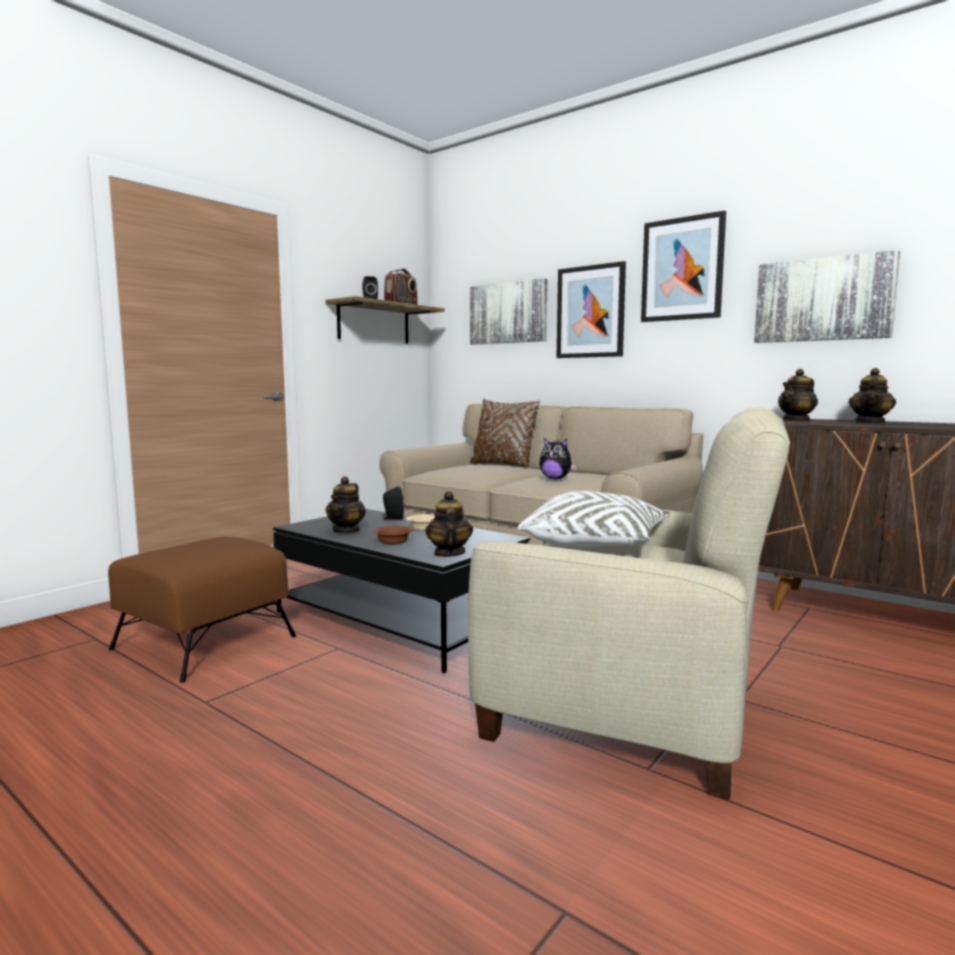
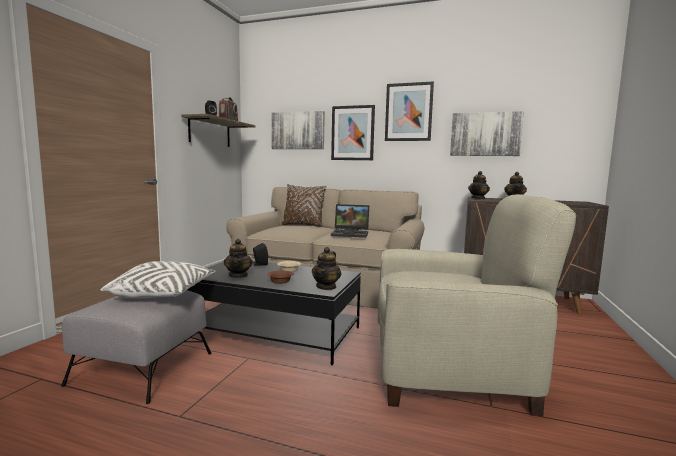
camera: 20 degrees left, 0 degrees up
brown ottoman [108,537,296,683] -> grey ottoman [61,290,212,404]
teapot [425,491,473,557] -> teapot turned 135 degrees counterclockwise [312,247,341,290]
white pillow [518,491,671,547] -> white pillow moved to [101,261,216,299]
plush toy [539,438,577,479] -> laptop [331,204,369,238]

